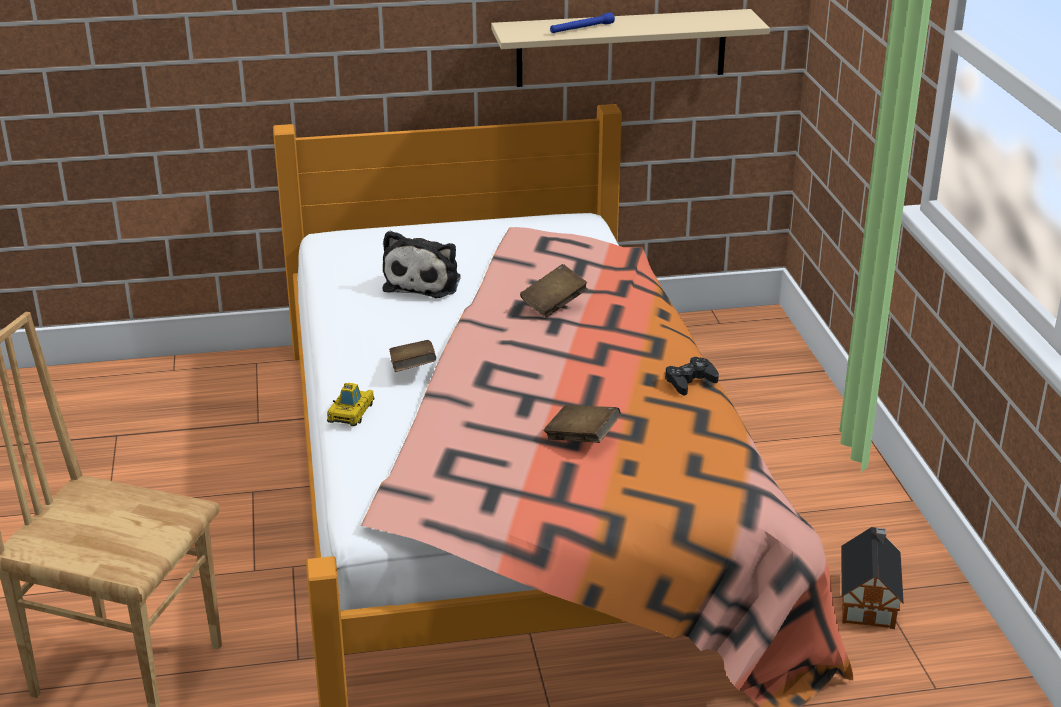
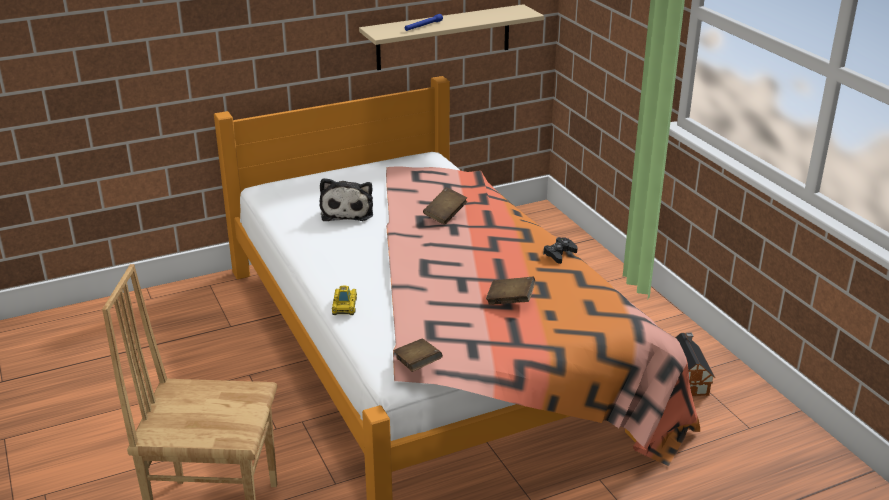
camera: 15 degrees left, 0 degrees up
brown book [389,340,436,372] -> brown book moved to [394,339,443,372]

